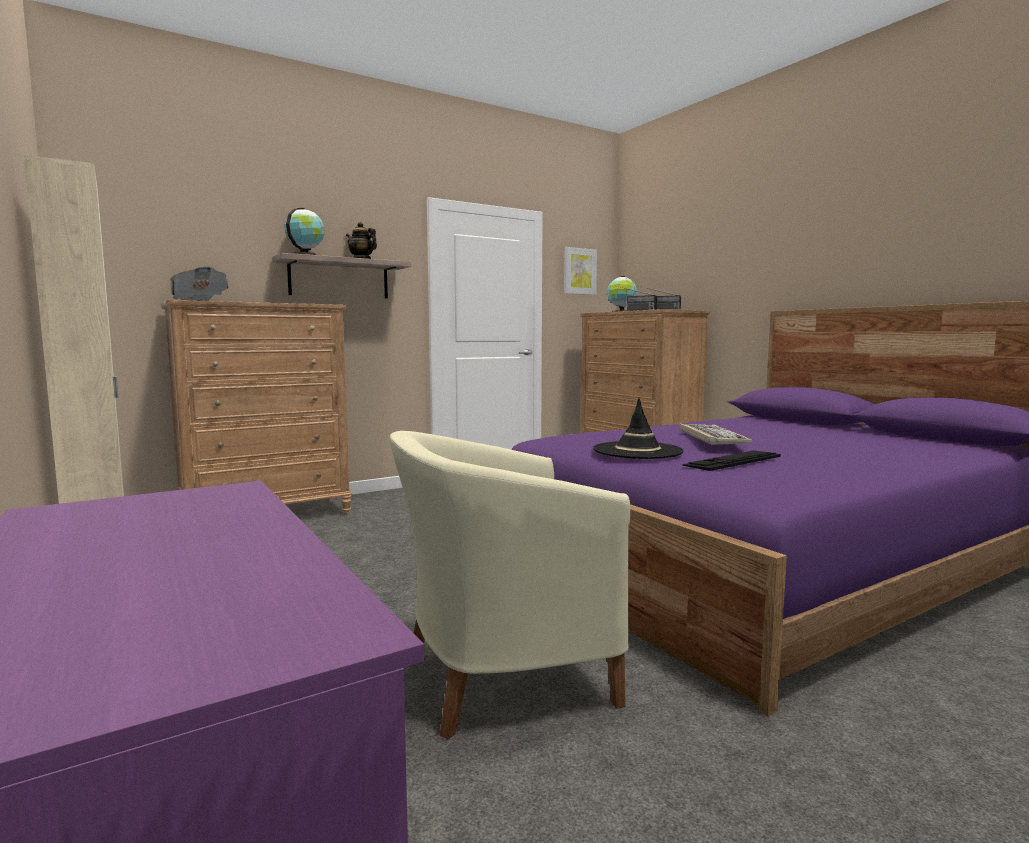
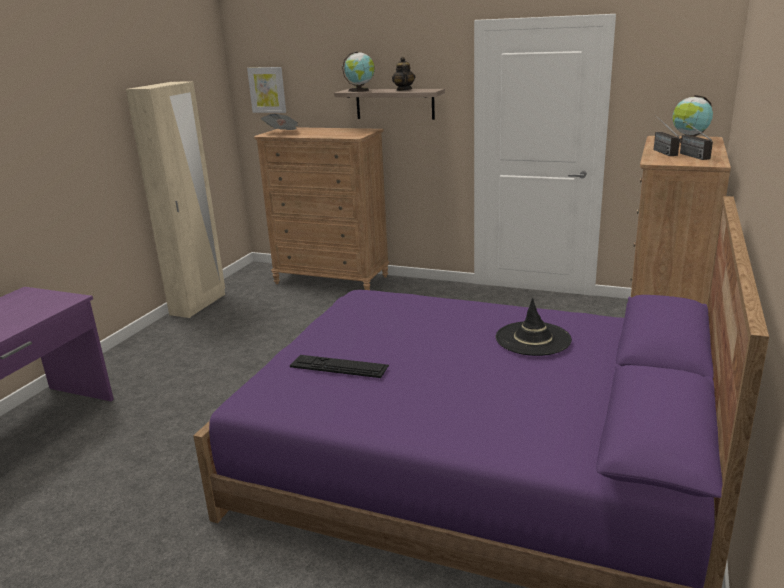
camera: 55 degrees right, 15 degrees up
beige armchair [390,431,630,740] -> none
picture [564,247,597,295] -> picture moved to [247,67,286,113]
black hat [593,398,684,459] -> black hat moved to [496,298,572,356]
keyboard [679,424,752,445] -> none

